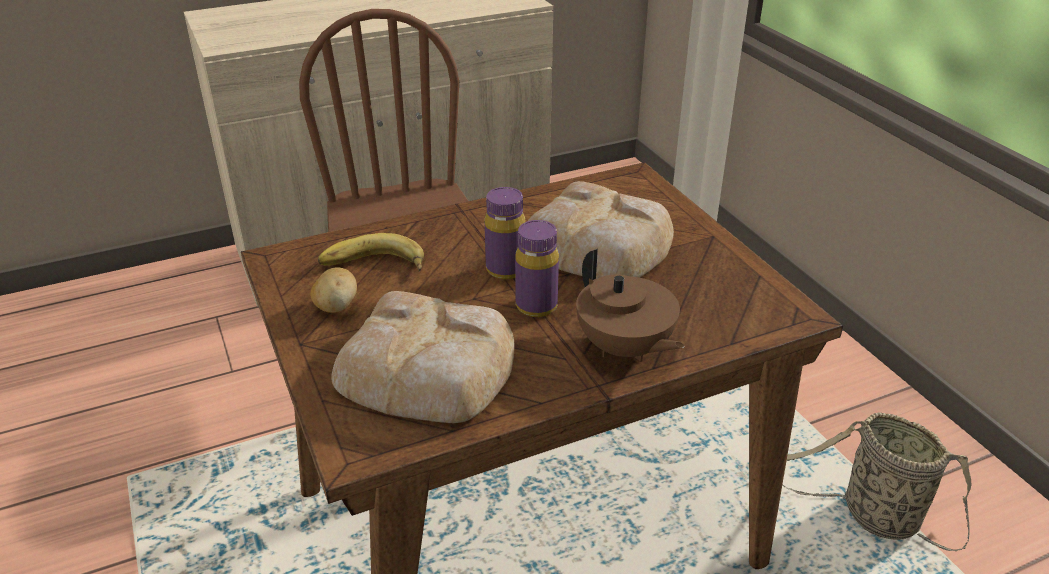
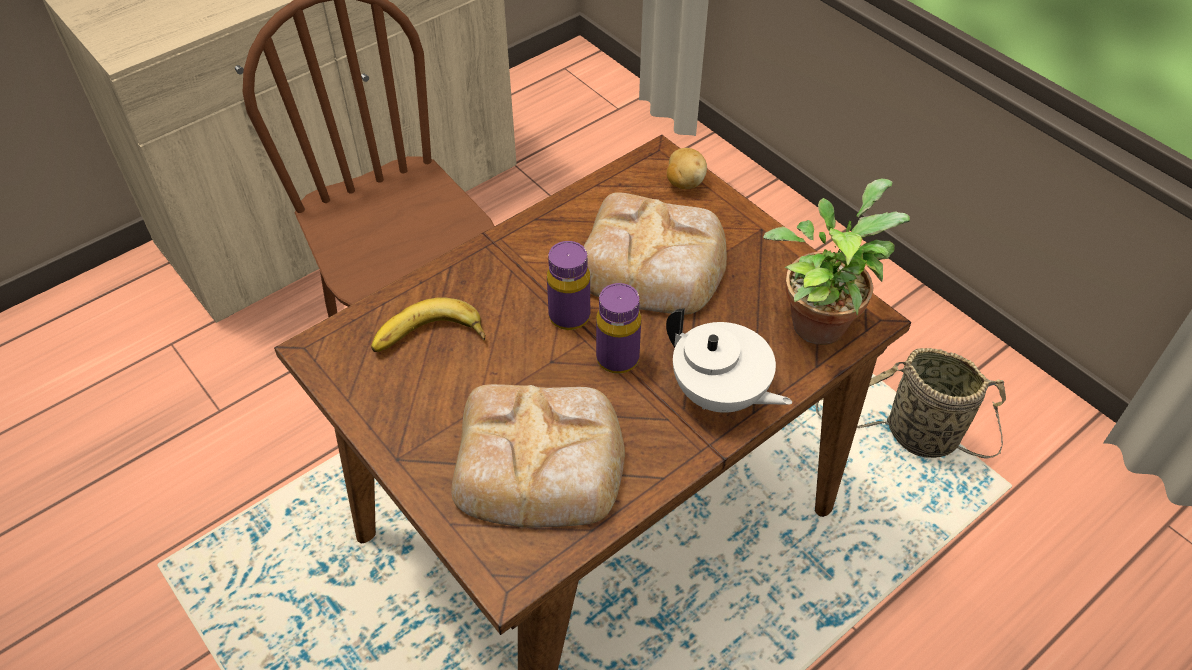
camera: 15 degrees left, 15 degrees up
potato [310,267,357,313] -> potato moved to [667,148,707,189]
brown teapot [576,249,685,362] -> white teapot [666,308,792,413]
none -> potted plant [763,178,910,345]

